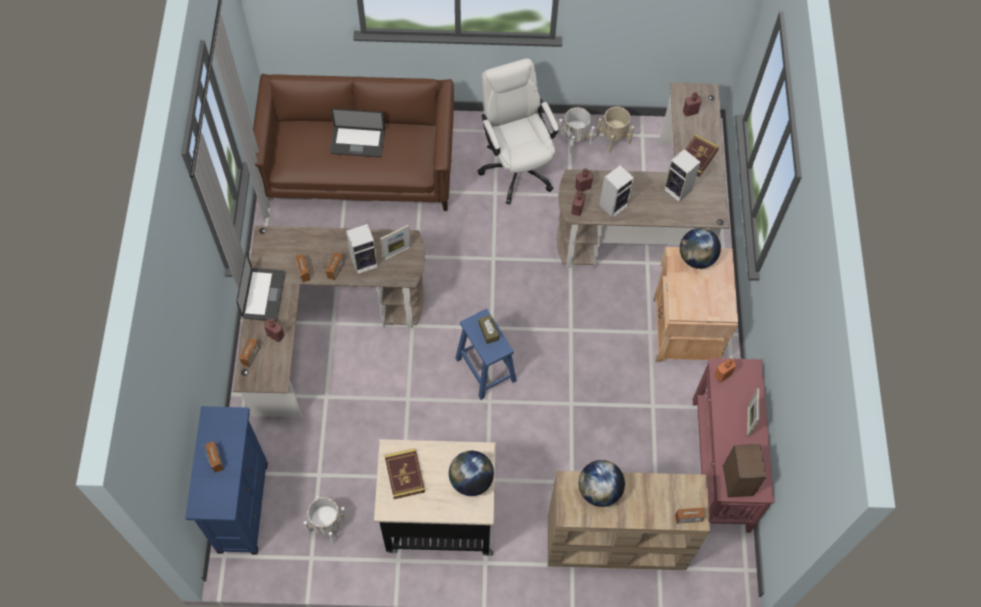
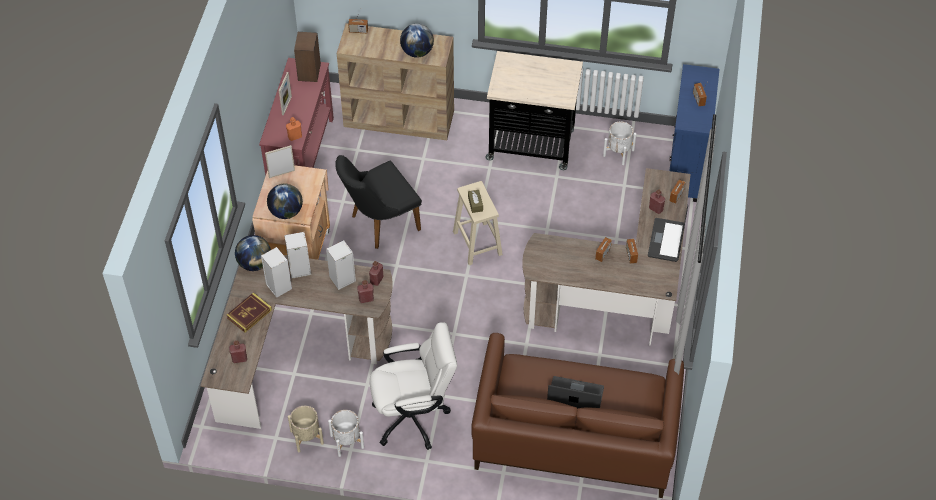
camera: 170 degrees left, 10 degrees down
speaker [346,224,378,274] -> speaker moved to [284,232,311,279]
picture frame [380,225,411,261] -> picture frame moved to [265,145,295,178]
book [385,448,425,499] -> none
globe [449,451,494,496] -> globe moved to [235,235,271,271]
blue stool [455,309,517,400] -> beige stool [453,181,503,265]
white office chair [478,58,559,205] -> white office chair turned 90 degrees counterclockwise [370,322,457,450]
none -> black chair [335,155,422,249]

